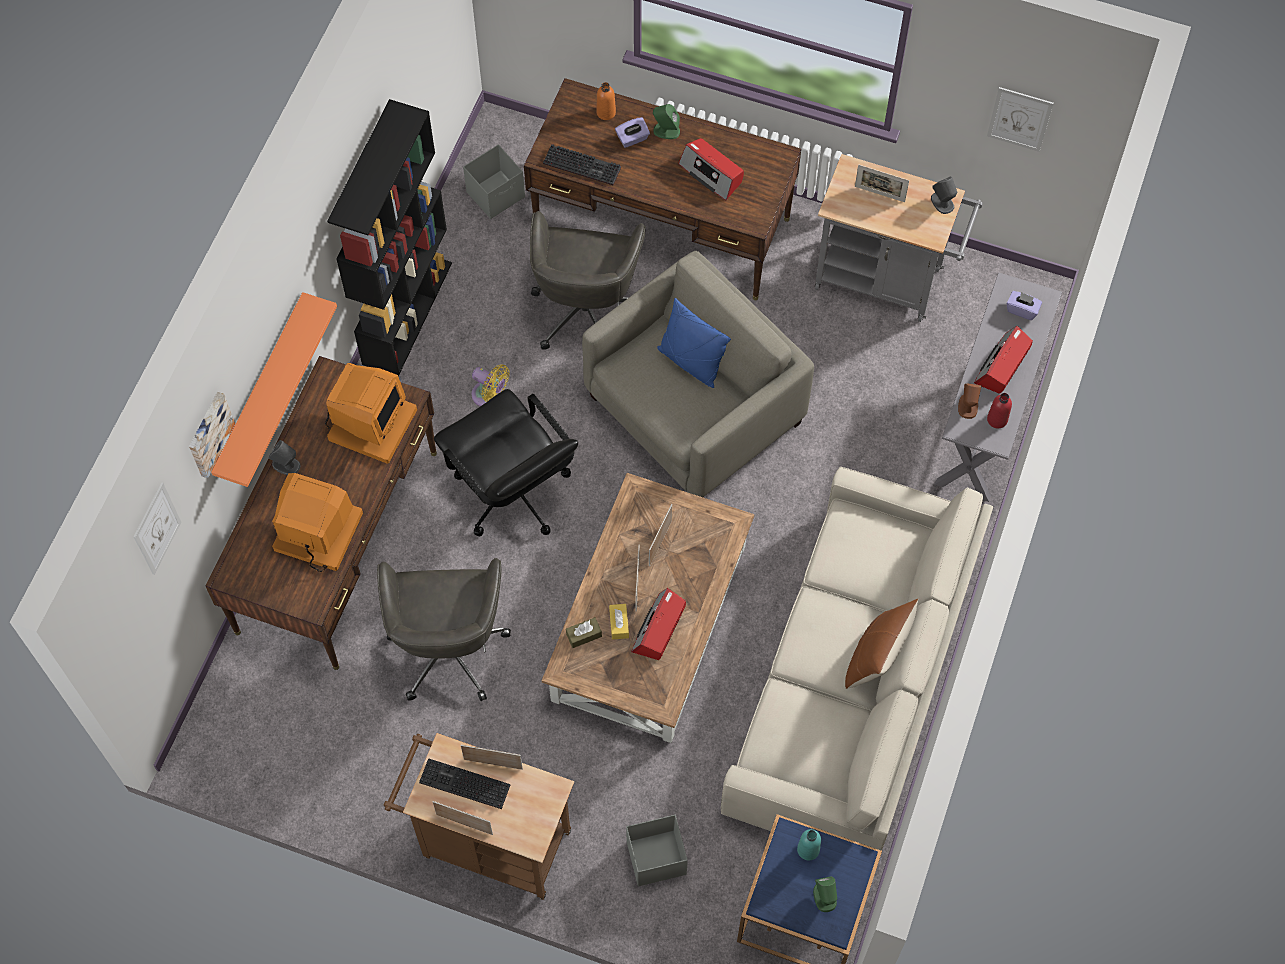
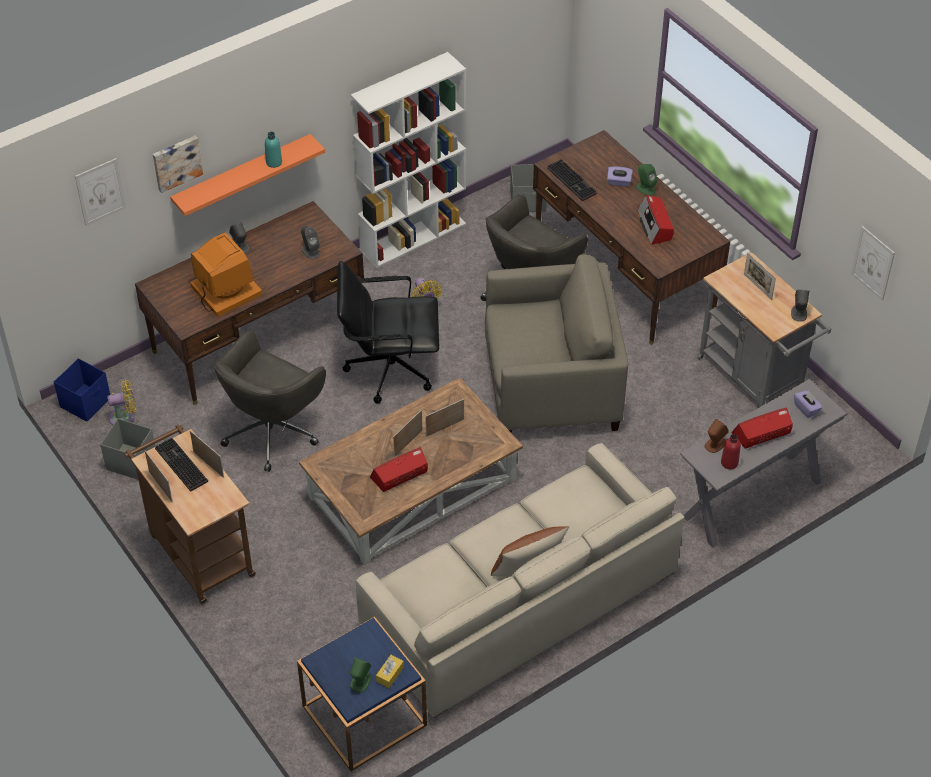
camera: 35 degrees right, 15 degrees down
monitor [325,363,417,464] -> grey speaker [301,226,320,259]
black bookcase [327,99,452,376] -> white bookcase [351,52,466,268]
black office chair [434,389,578,536] -> black office chair turned 90 degrees clockwise [337,261,439,404]
brown tissue box [566,617,602,648] -> none
orange bottle [596,82,616,120] -> none
yellow tissue box [609,604,629,640] -> yellow tissue box moved to [376,655,404,688]
grey storage box [626,815,688,886] -> grey storage box moved to [100,418,155,480]
blue pillow [657,298,731,388] -> none
turquoise bottle [797,829,821,860] -> turquoise bottle moved to [265,132,282,168]
none -> blue storage box [54,358,110,422]
none -> yellow fan [107,380,136,426]

